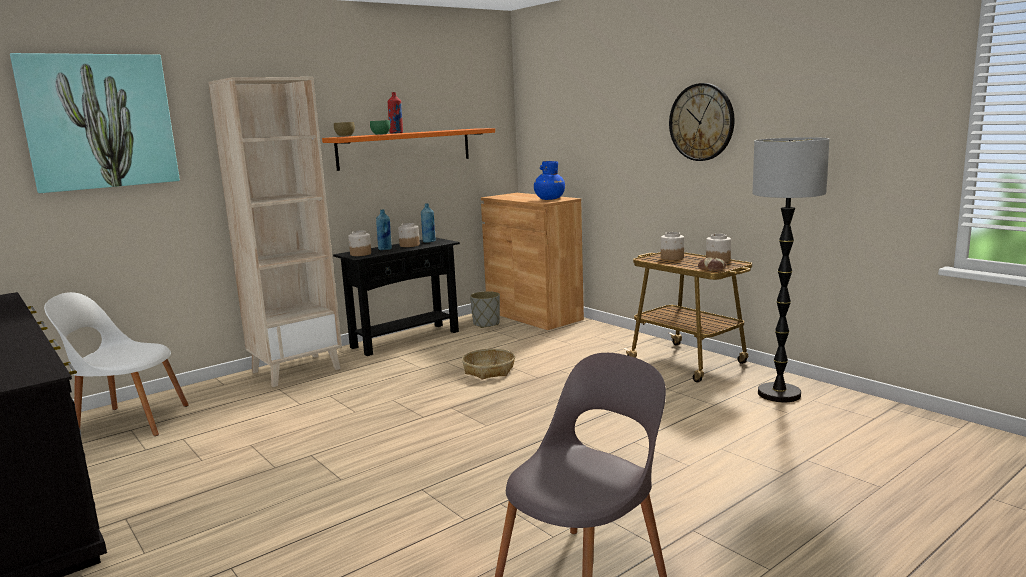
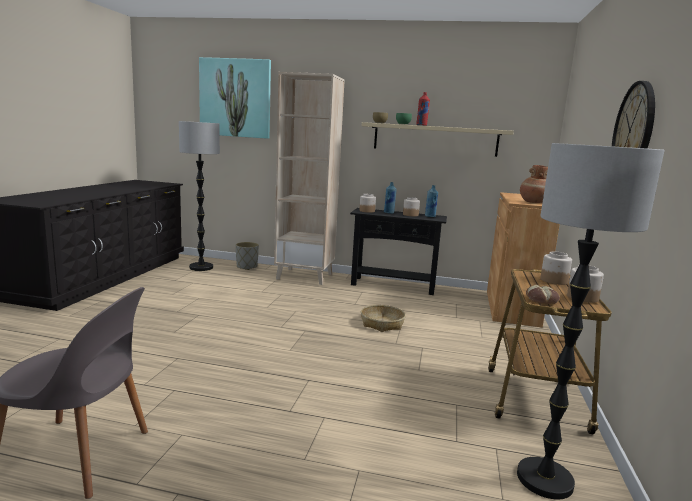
camera: 50 degrees right, 0 degrees up
white chair [44,292,189,436] -> floor lamp [179,121,220,271]
orange shelf [322,128,495,171] -> beige shelf [362,122,514,157]
grey planter [470,291,500,328] -> grey planter moved to [236,242,259,270]
blue vase [534,161,565,200] -> brown vase [520,165,548,203]

